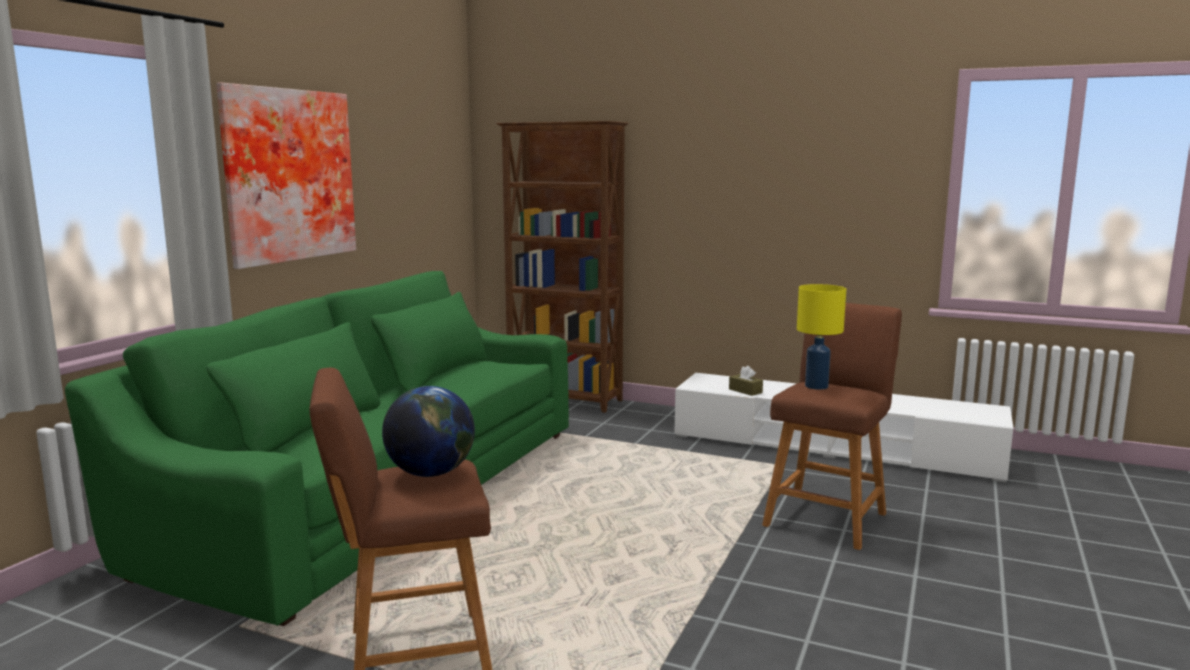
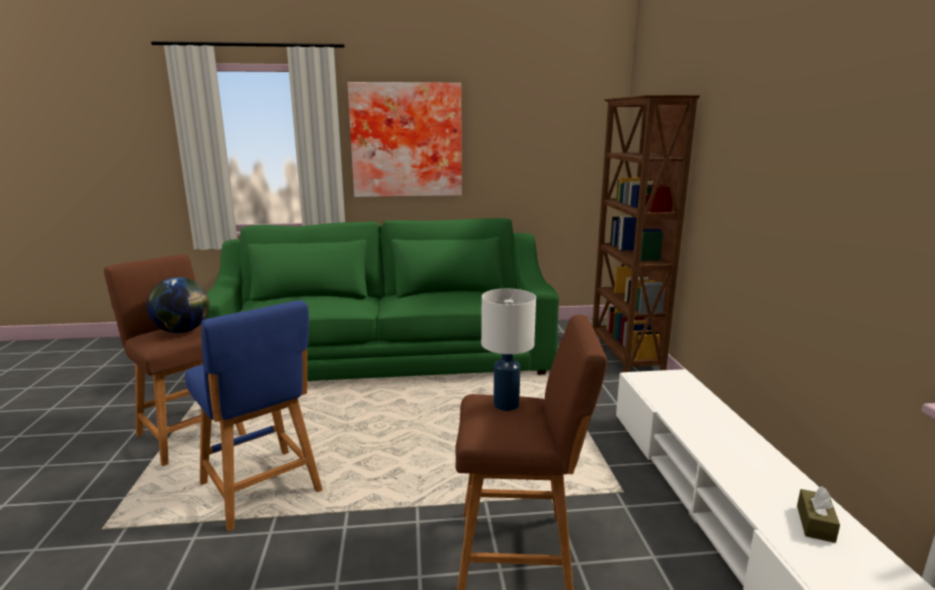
camera: 60 degrees right, 5 degrees up
brown tissue box [729,366,763,396] -> brown tissue box moved to [797,486,840,543]
yellow table lamp [797,284,846,390] -> white table lamp [481,289,536,411]
none -> blue stool [185,300,323,531]

